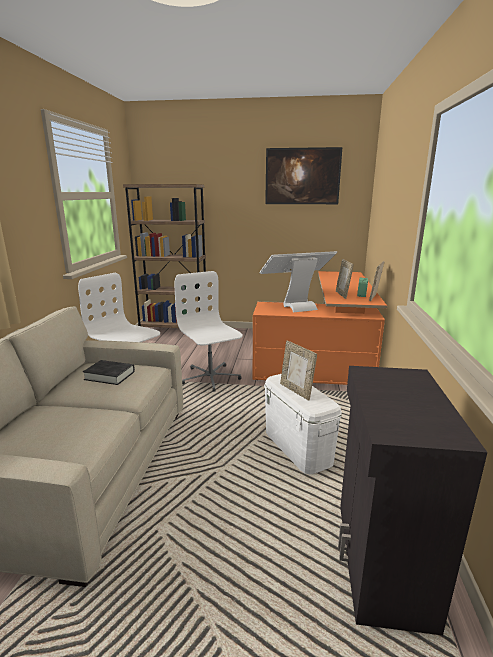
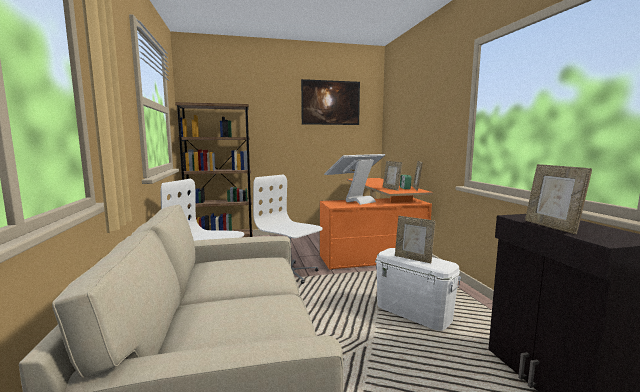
camera: 20 degrees left, 10 degrees down
black book [83,360,135,385] -> none
none -> picture frame [525,164,592,234]

